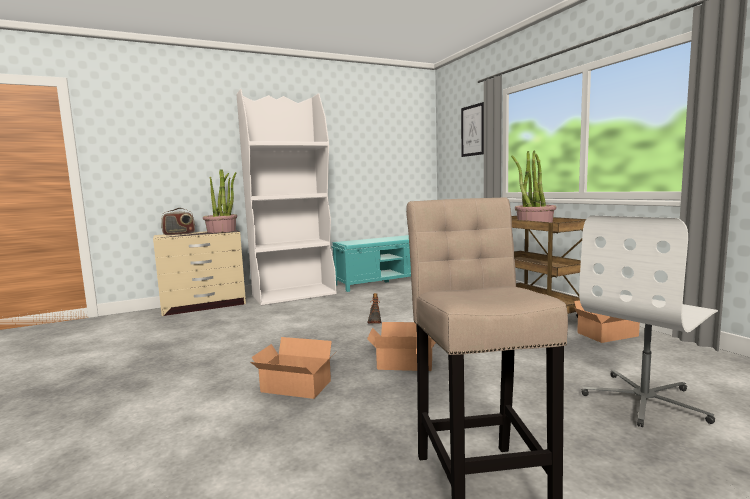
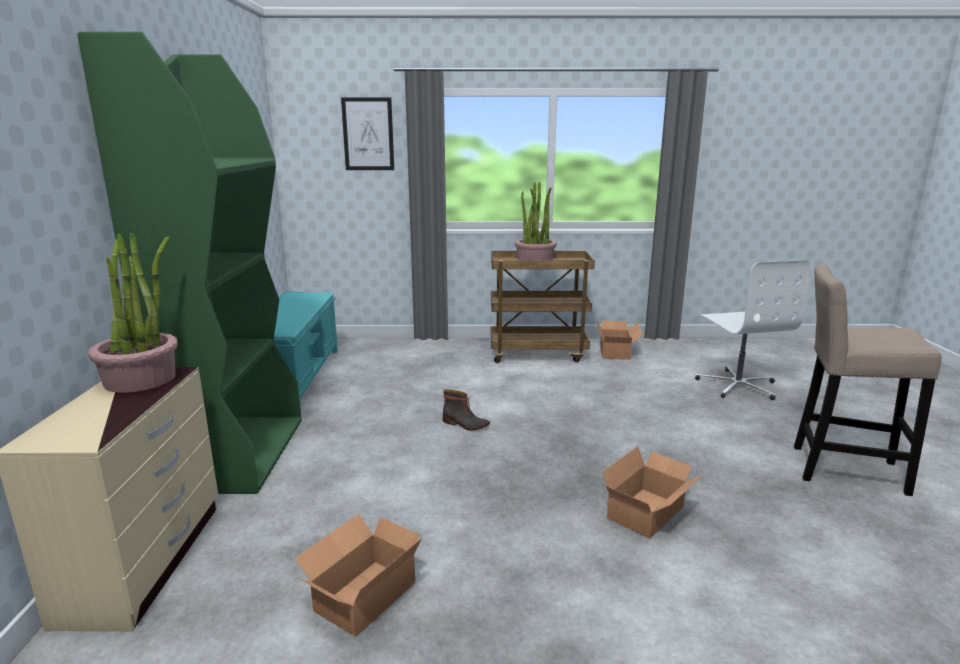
camera: 65 degrees left, 10 degrees up
radio [161,208,195,235] -> none
white bookcase [237,89,337,306] -> green bookcase [77,32,302,494]
cardboard box [367,322,436,371] -> cardboard box moved to [295,514,422,637]

